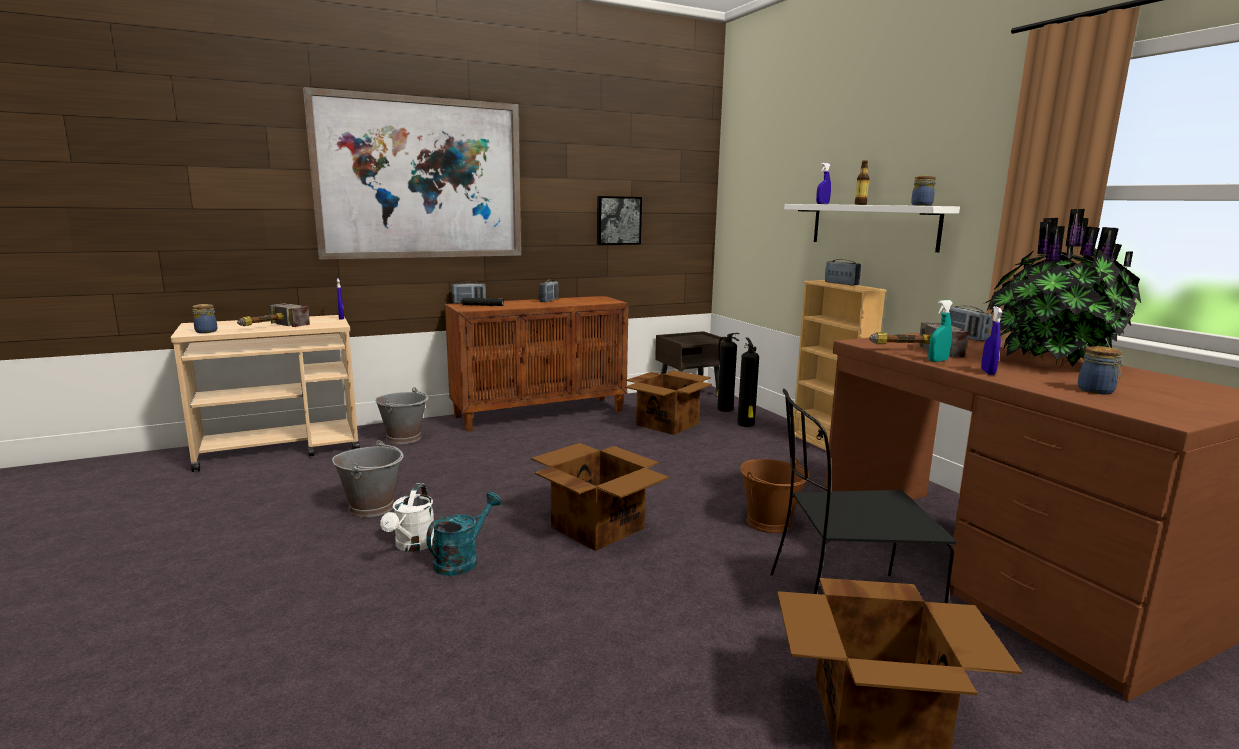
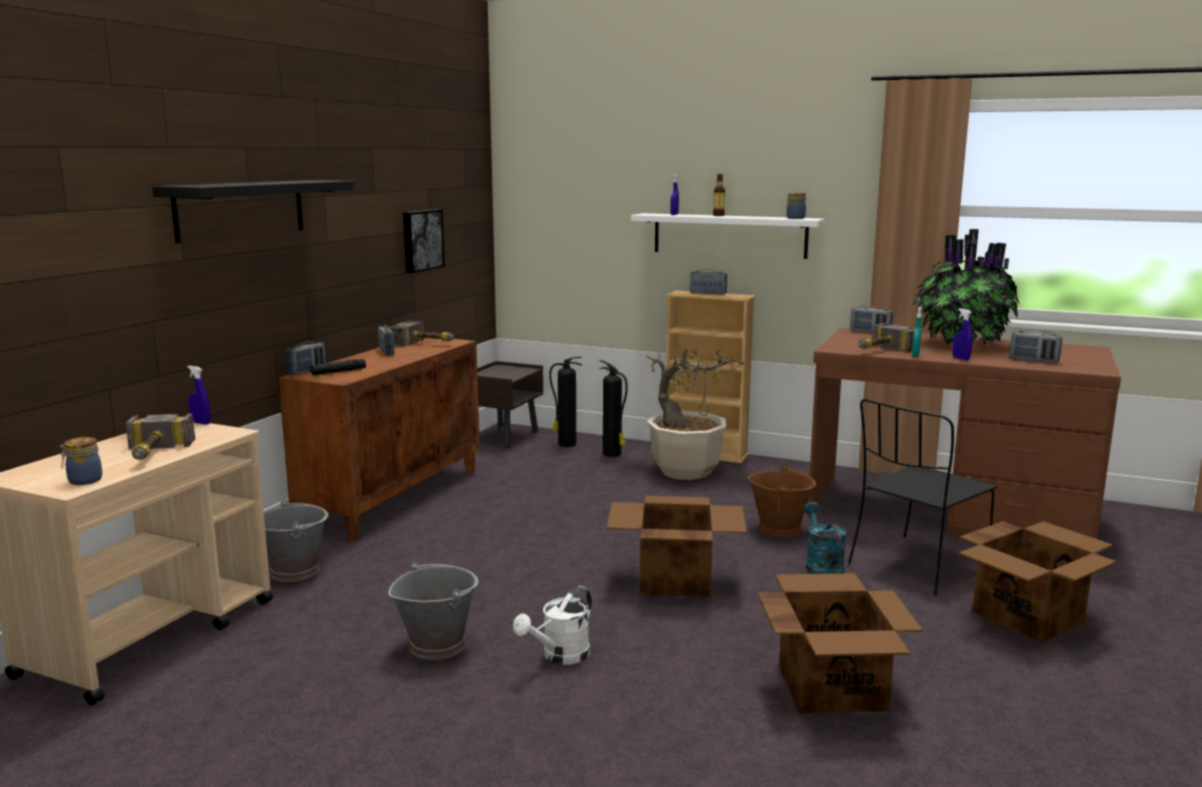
camera: 40 degrees left, 0 degrees up
picture [303,87,521,260] -> black shelf [152,180,354,243]
white watering can [380,483,434,552] -> white watering can turned 75 degrees clockwise [513,586,592,665]
turquoise watering can [426,492,501,576] -> turquoise watering can moved to [803,502,846,574]
cardboard box [625,370,712,435] -> cardboard box moved to [758,573,923,713]
jar [1078,346,1123,395] -> radio [1009,330,1062,363]
none -> hammer [388,321,454,347]
none -> potted plant [646,349,744,480]

